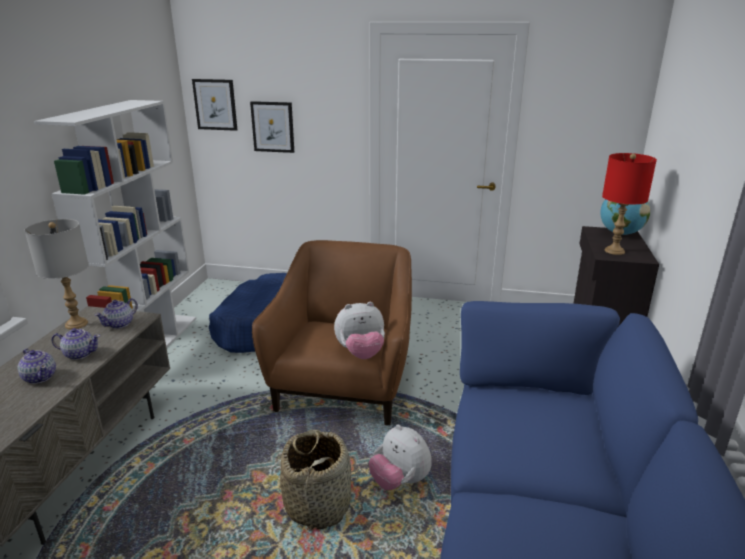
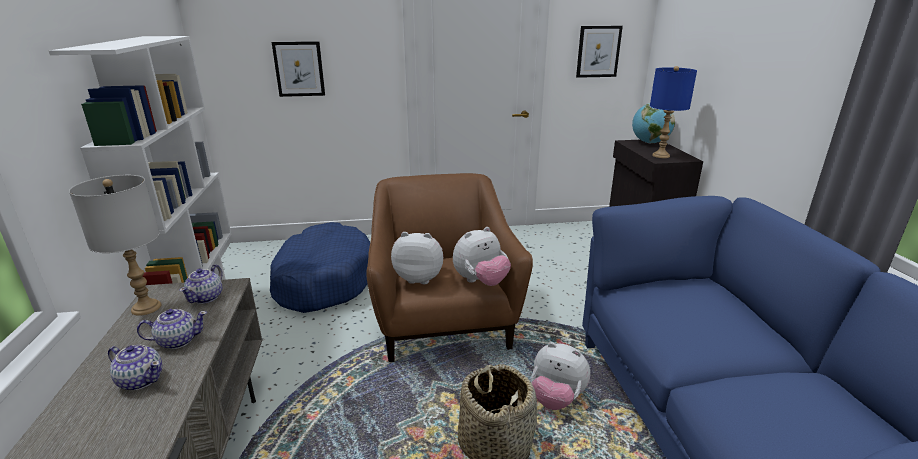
camera: 20 degrees left, 0 degrees up
picture [192,79,237,131] -> picture moved to [576,26,623,78]
red table lamp [602,153,657,255] -> blue table lamp [650,66,697,158]
none -> plush toy [391,232,443,284]

